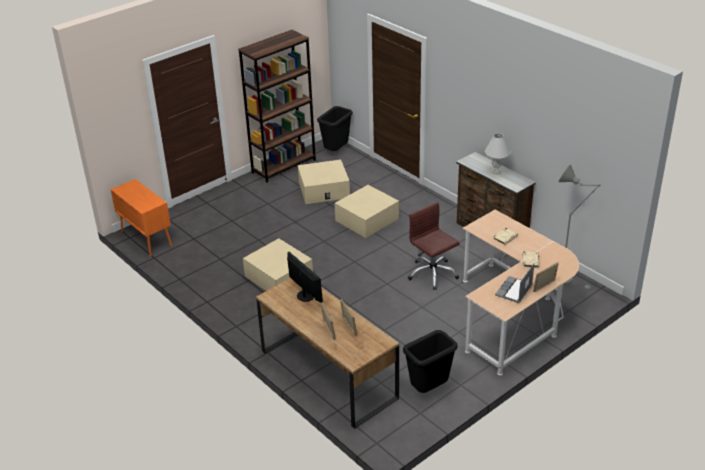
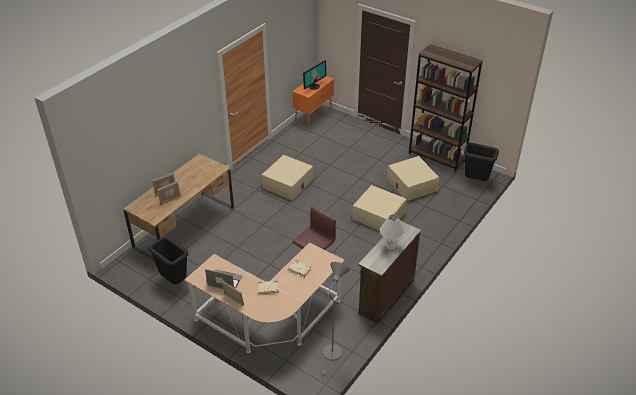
camera: 75 degrees right, 5 degrees up
monitor [287,252,323,303] -> monitor moved to [303,60,326,90]

